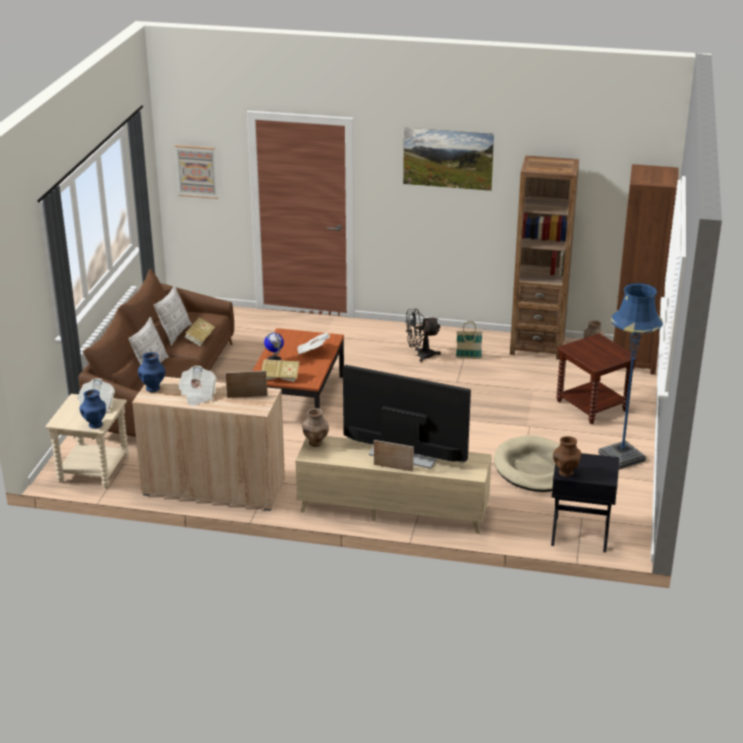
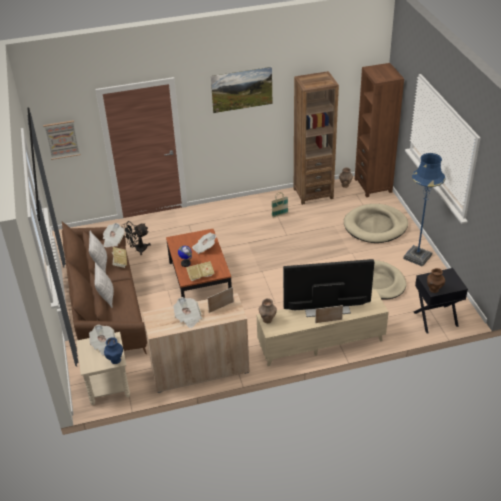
camera: 25 degrees left, 10 degrees up
blue vase [138,352,165,392] -> none
black fan [405,309,441,362] -> black fan moved to [122,221,151,255]
brown side table [556,333,638,424] -> beige dog bed [344,204,408,243]
none -> newspaper [103,223,125,247]

